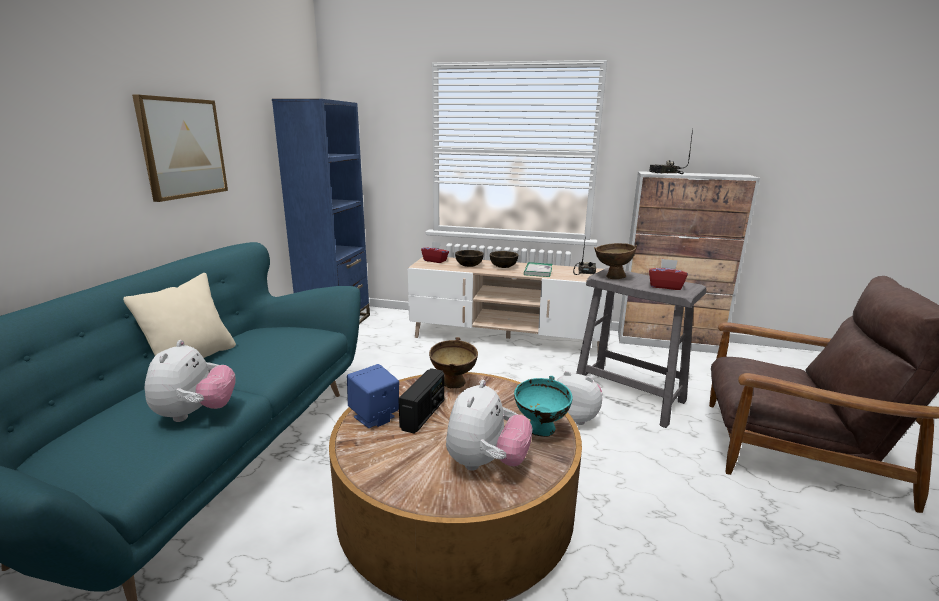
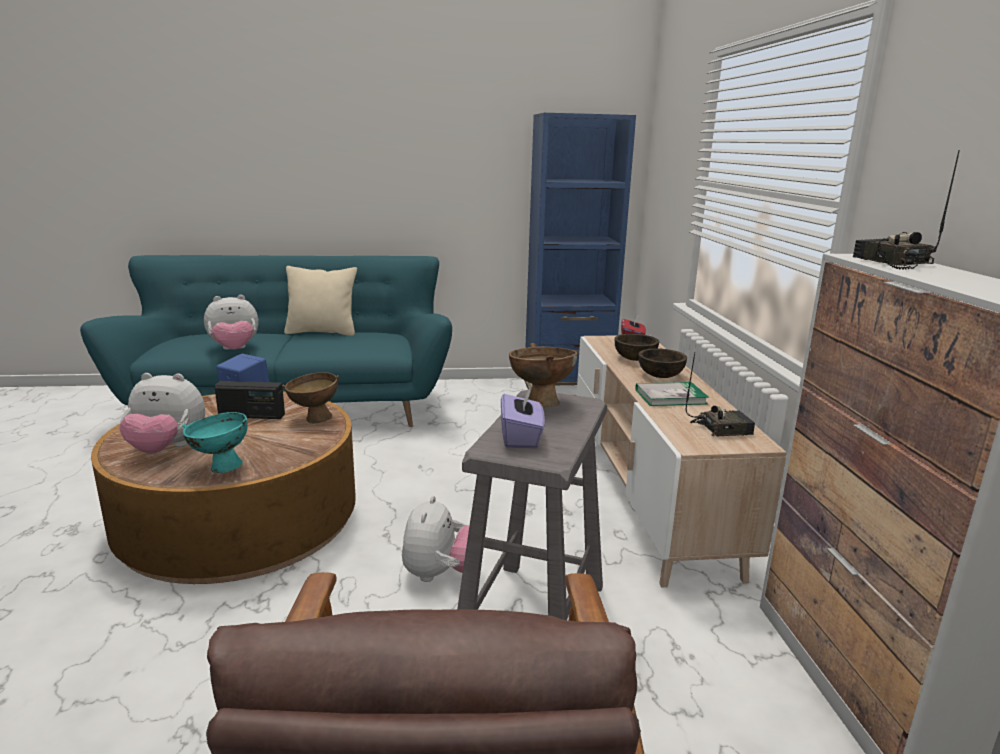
camera: 70 degrees right, 0 degrees up
picture [132,95,228,202] -> none
red tissue box [649,259,688,290] -> purple tissue box [501,388,545,448]

